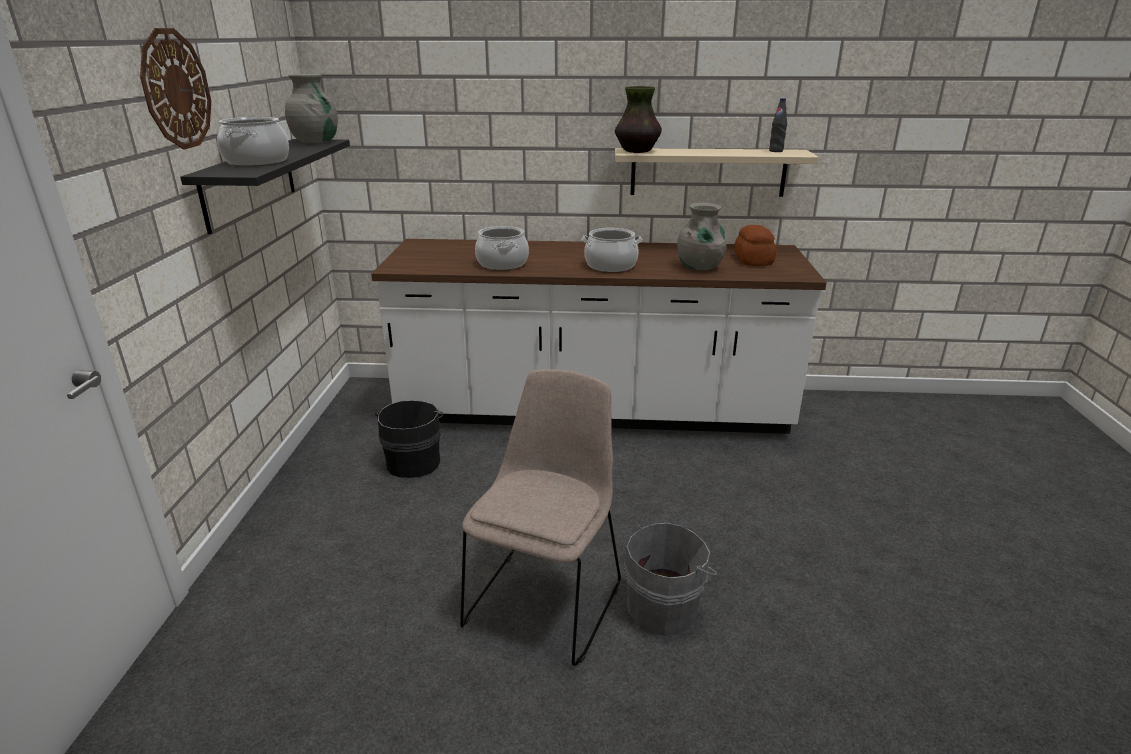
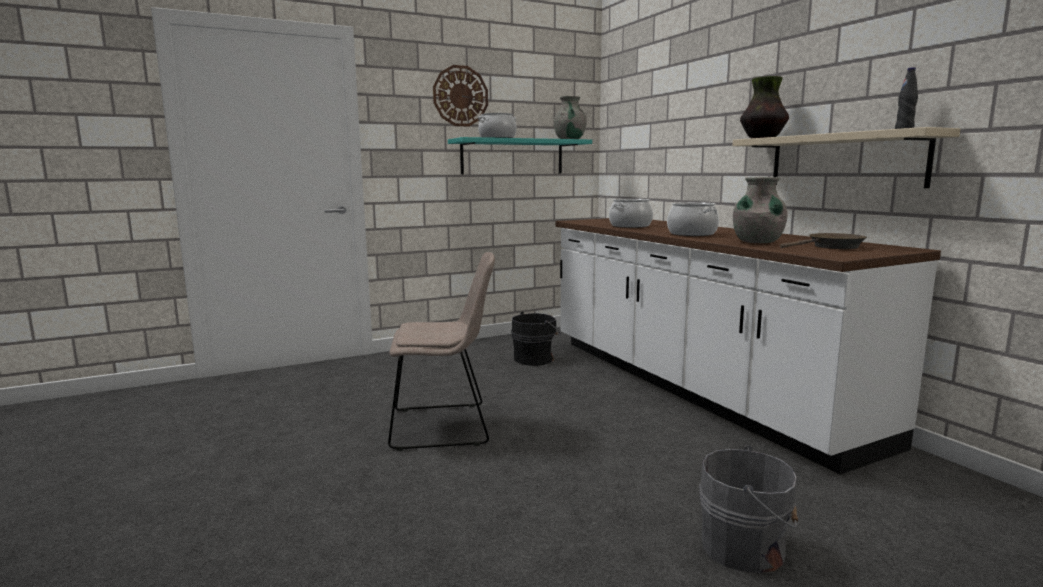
camera: 60 degrees right, 15 degrees down
black shelf [180,139,350,234] -> turquoise shelf [448,137,592,175]
grey bucket [624,523,717,636] -> grey bucket moved to [699,445,798,573]
bread [734,225,776,266] -> brown frying pan [780,233,867,249]

